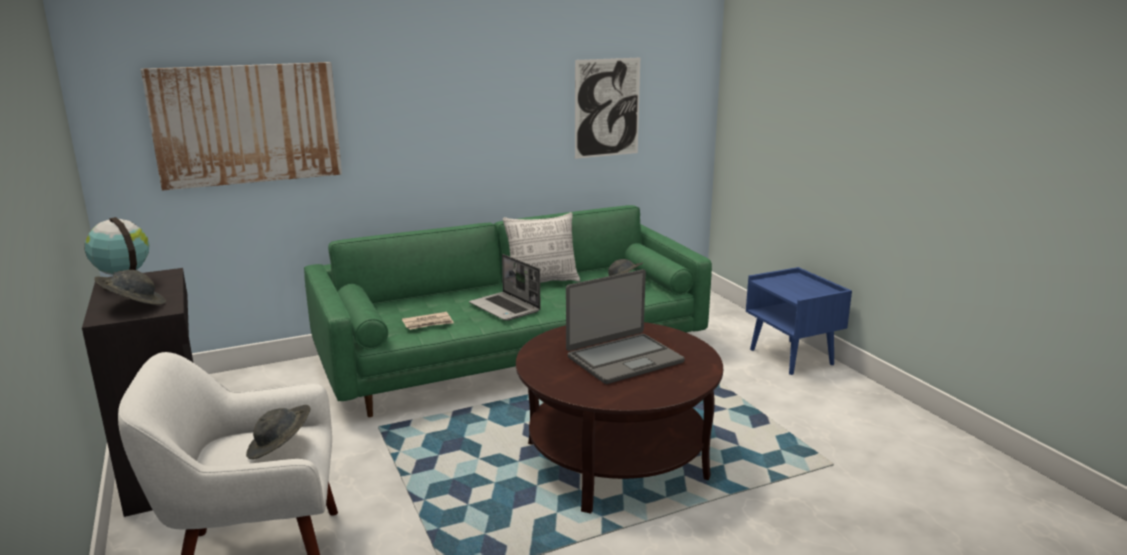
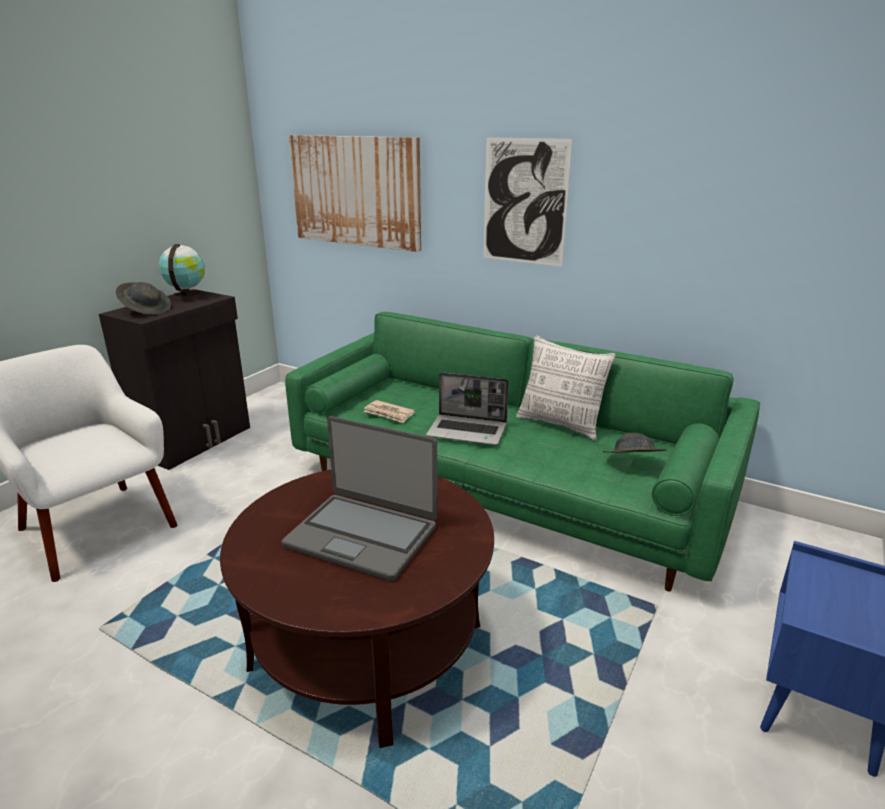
camera: 55 degrees right, 5 degrees up
grey hat [246,405,311,459] -> none
laptop [469,254,541,321] -> laptop turned 90 degrees counterclockwise [426,372,509,445]
picture [575,58,640,159] -> picture moved to [483,137,572,267]

